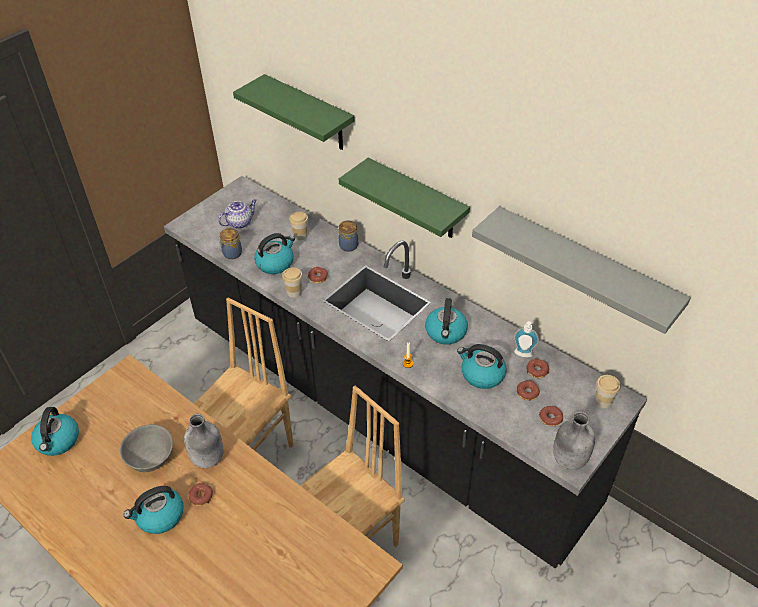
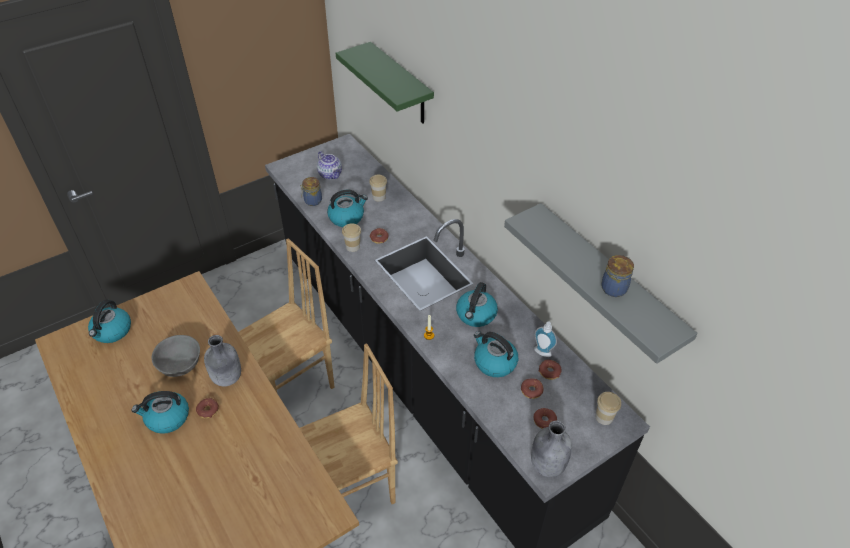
camera: 15 degrees right, 0 degrees up
teapot [218,199,257,229] -> teapot turned 75 degrees clockwise [317,151,342,180]
green shelf [339,158,470,238] -> none
jar [339,220,358,252] -> jar moved to [601,255,634,297]

